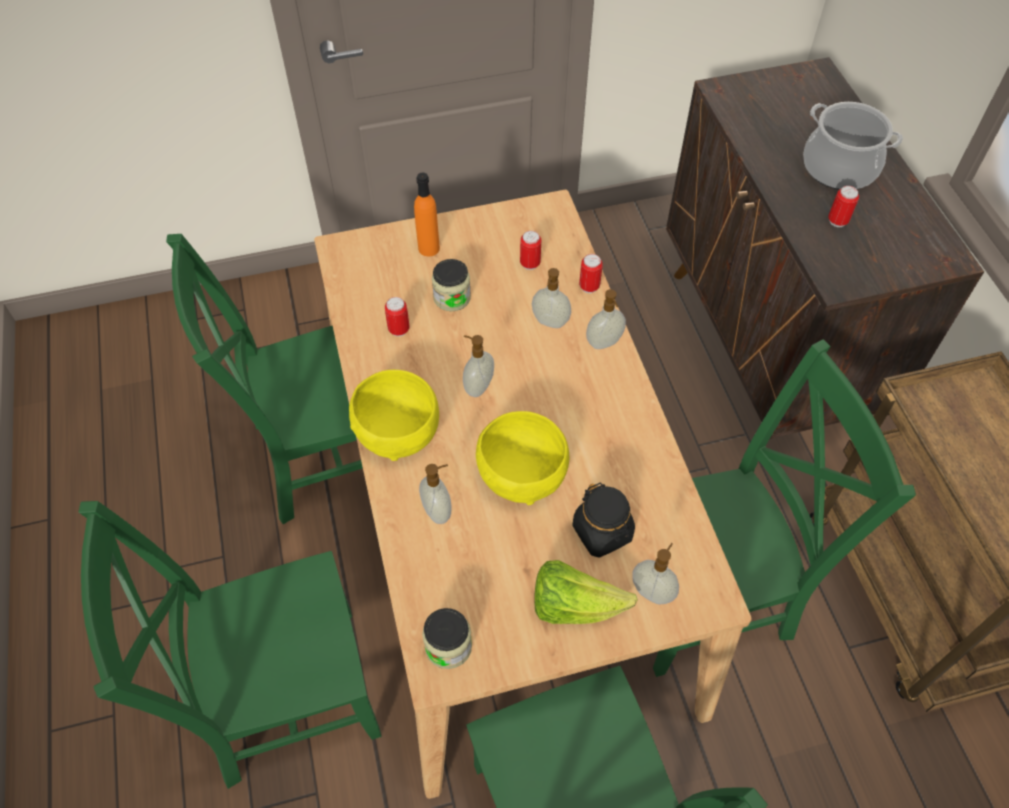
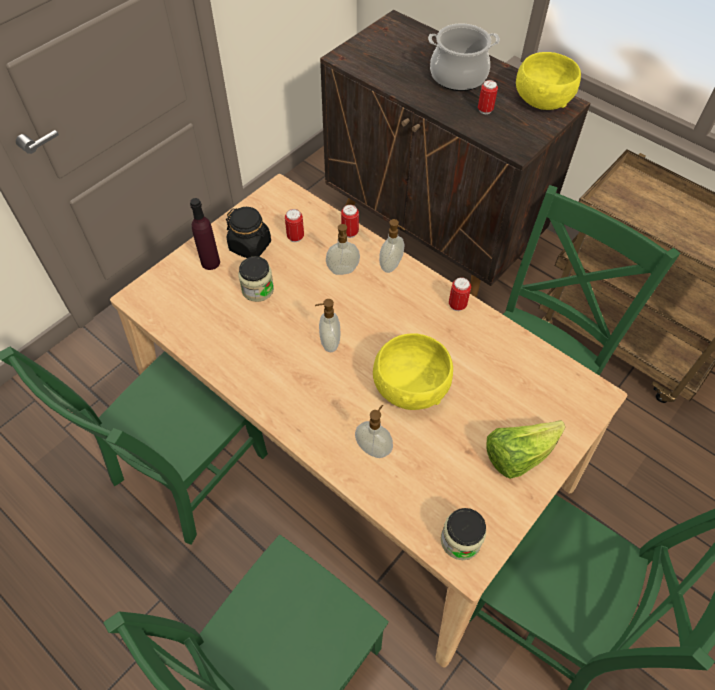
camera: 35 degrees left, 0 degrees up
yellow bowl [349,370,439,461] -> yellow bowl moved to [516,52,581,110]
can [385,297,409,336] -> can moved to [449,277,471,311]
orange bottle [414,173,440,256] -> purple bottle [190,198,220,270]
black jar [572,483,635,558] -> black jar moved to [226,207,271,258]
soap dispenser [632,543,679,605] -> none

